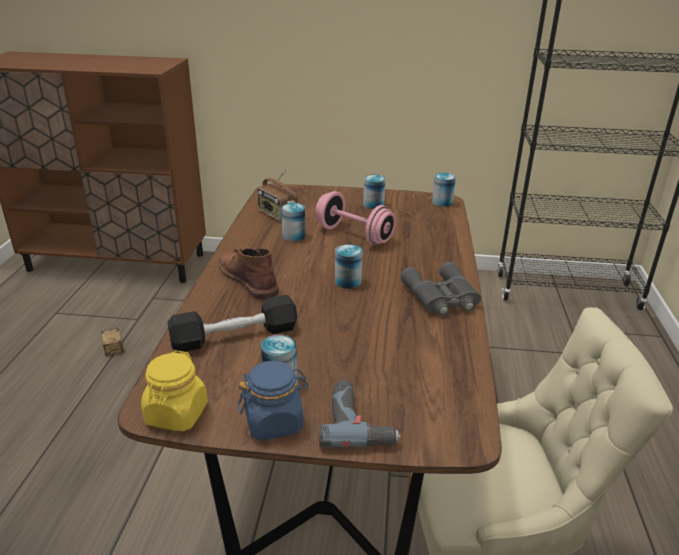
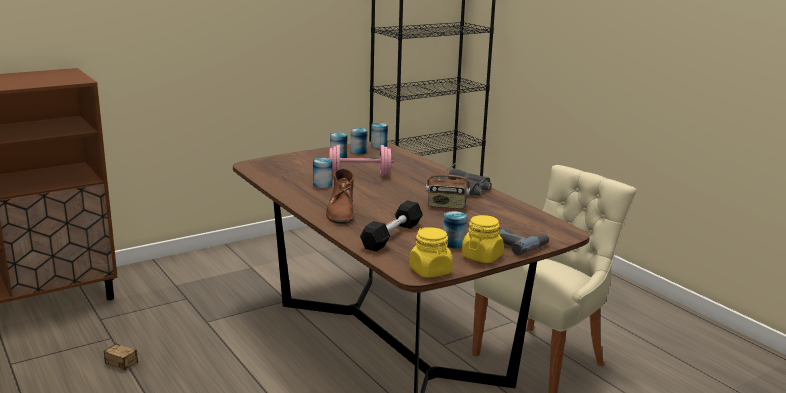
camera: 40 degrees left, 10 degrees down
brown boot [218,248,279,300] -> brown boot turned 105 degrees counterclockwise [326,168,354,224]
blue jar [238,361,309,440] -> yellow jar [462,215,504,263]
radio [257,169,298,221] -> radio moved to [426,161,470,209]
can [335,244,363,289] -> can moved to [351,128,368,154]

